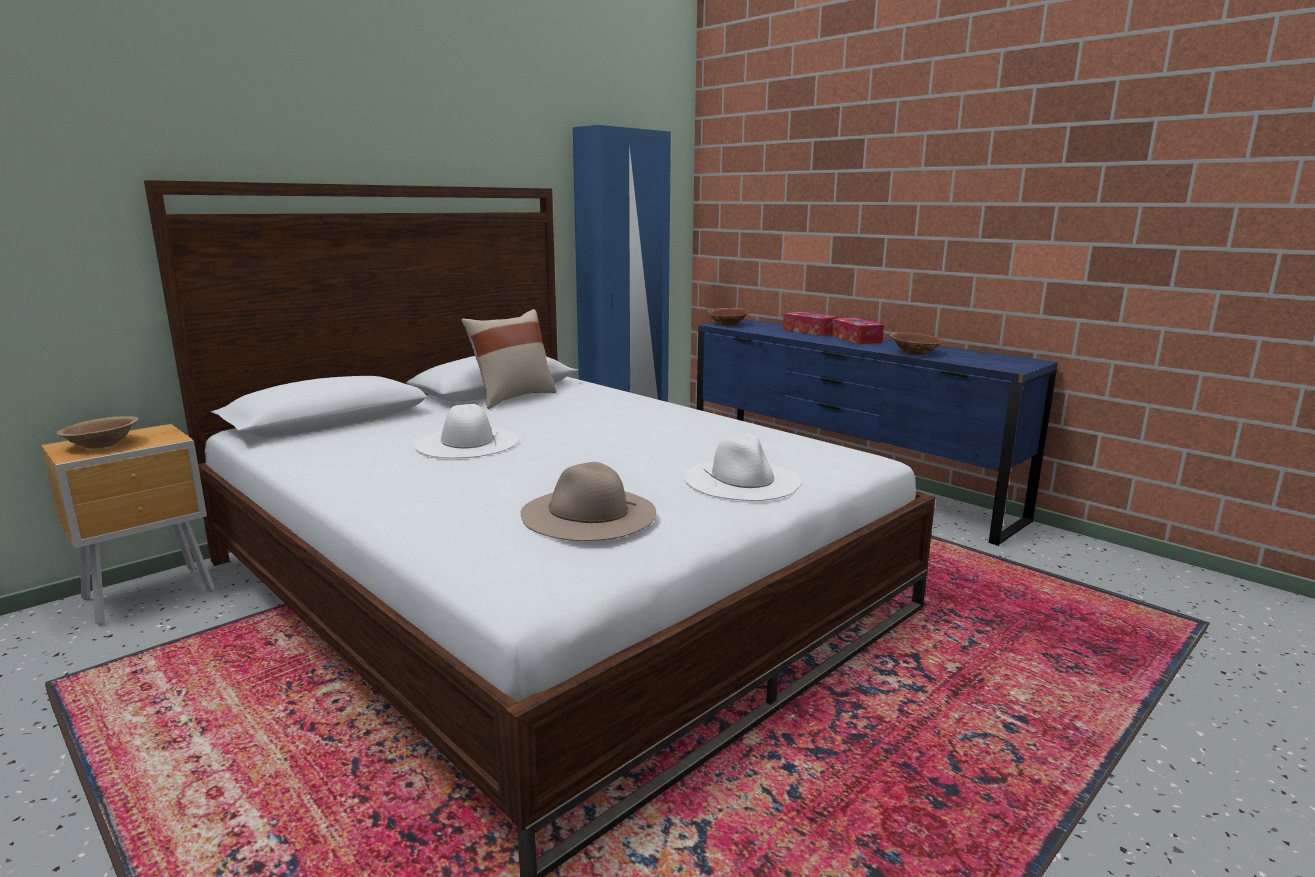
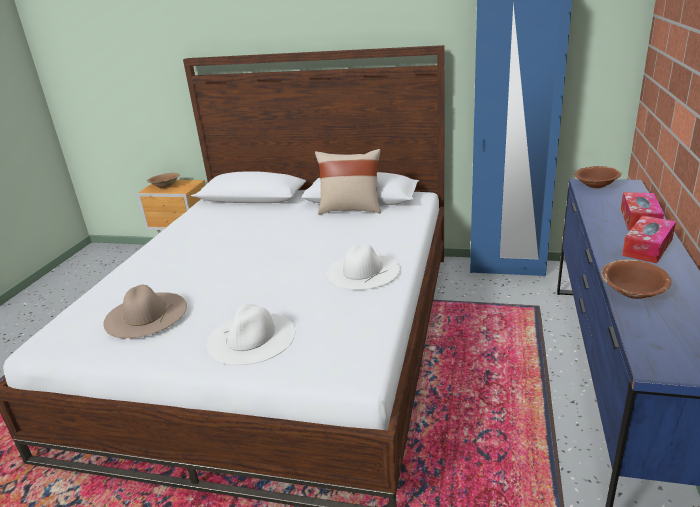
camera: 60 degrees right, 10 degrees up
white hat [414,404,519,458] -> white hat moved to [326,244,400,290]

